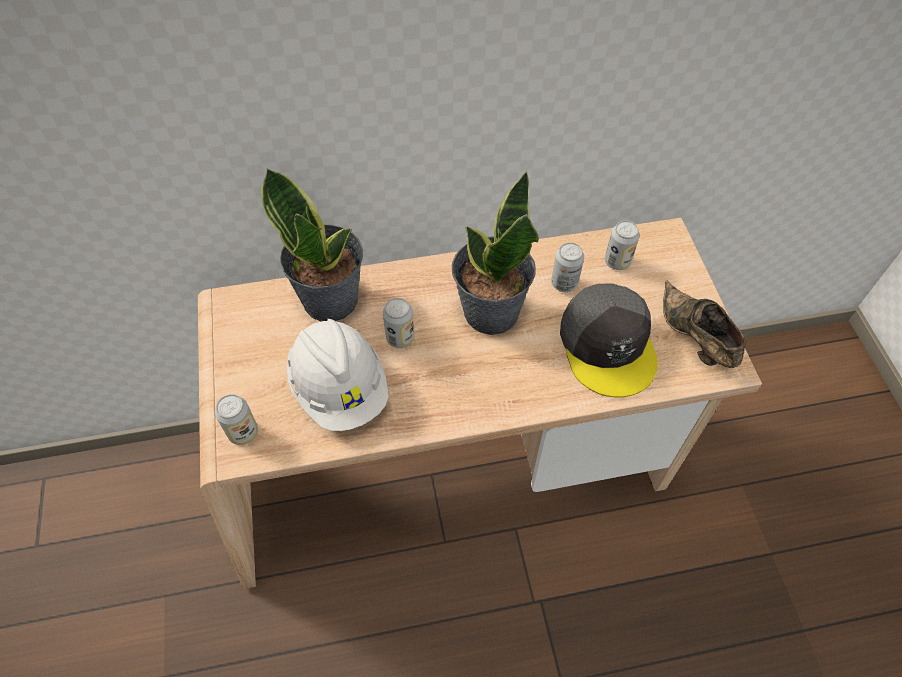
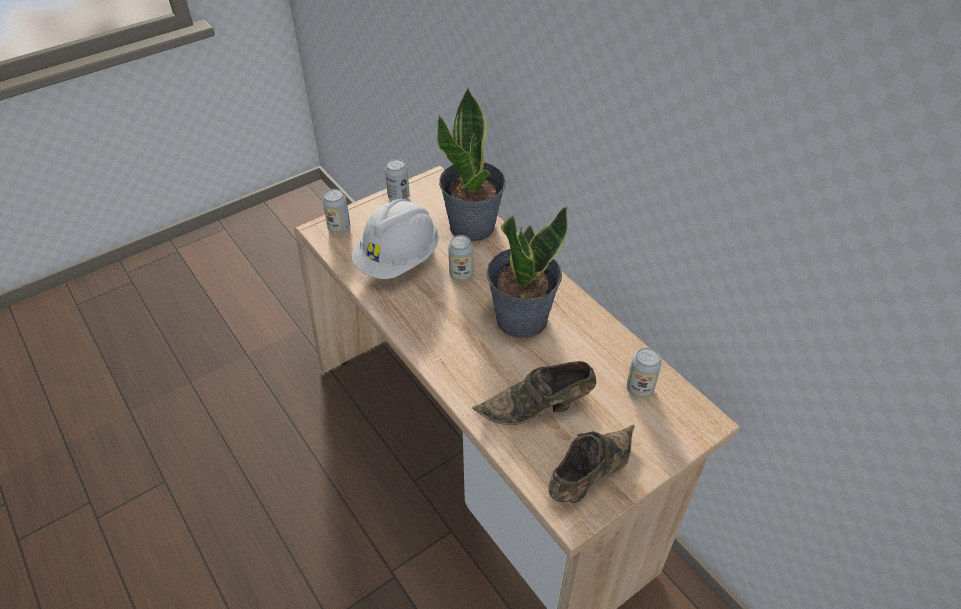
camera: 65 degrees right, 10 degrees down
can [551,242,584,292] -> can moved to [385,159,410,201]
grey cap [560,283,658,397] -> brown shoe [473,361,596,425]

